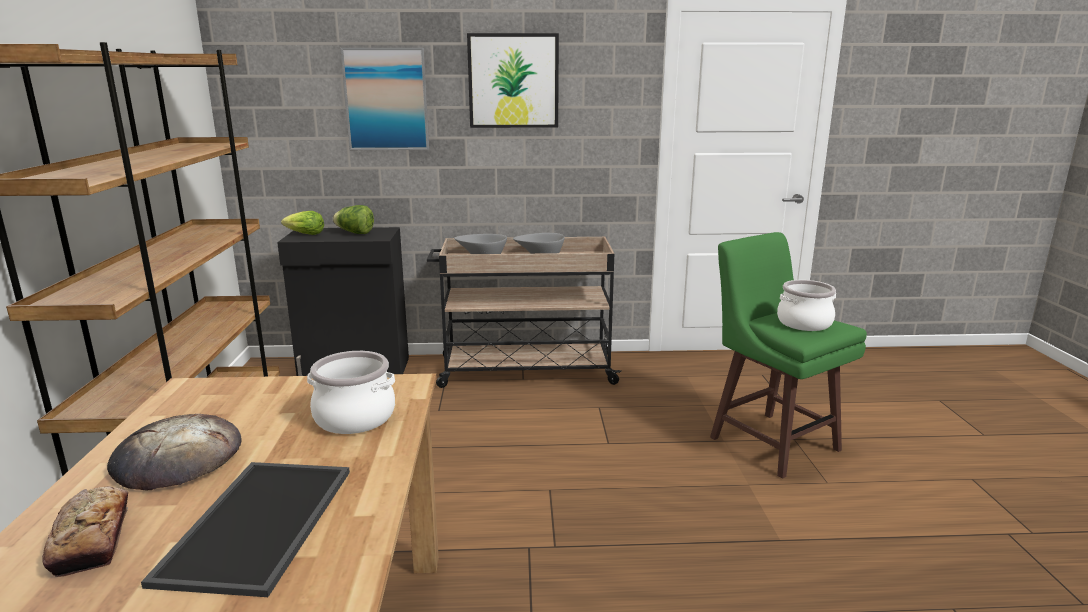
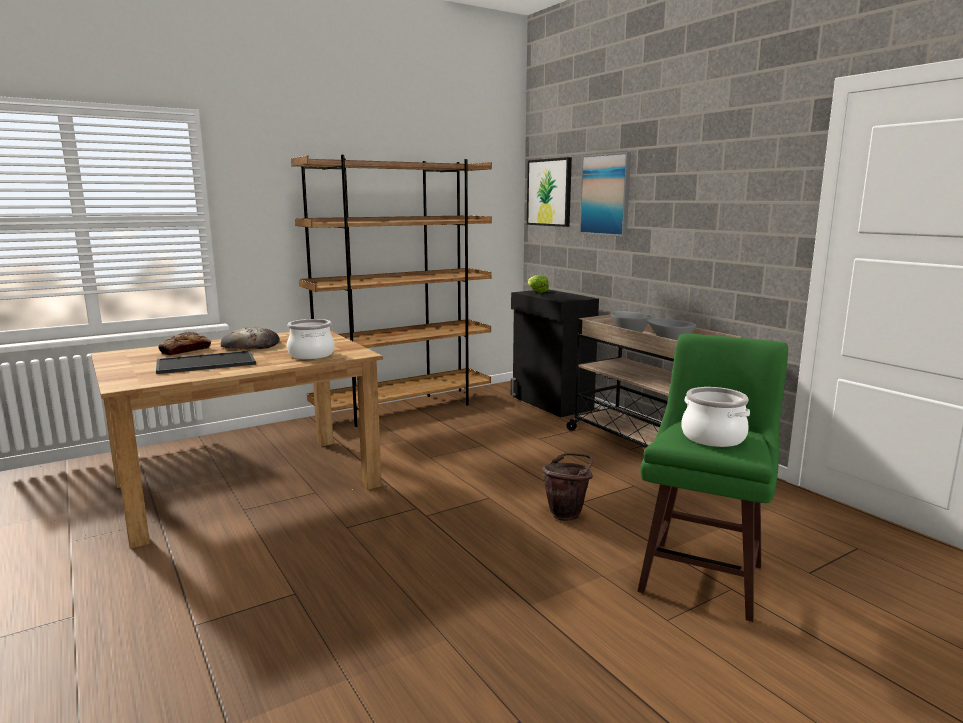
camera: 60 degrees right, 5 degrees down
lettuce [333,205,374,234] -> none
picture [467,33,559,128] -> picture moved to [527,157,572,227]
none -> brown bucket [542,453,593,521]

